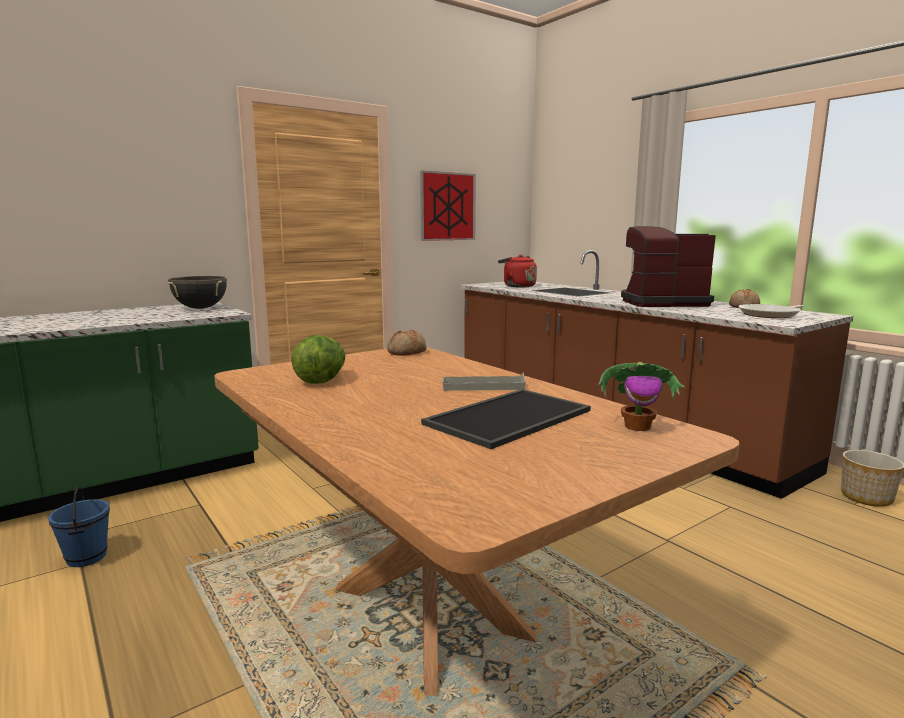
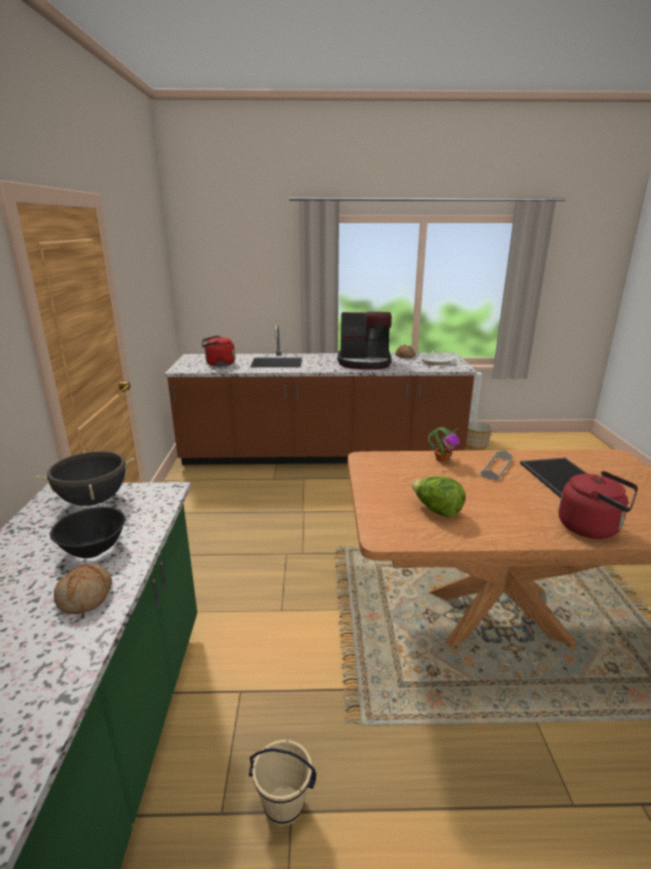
camera: 55 degrees left, 10 degrees up
blue bucket [48,487,110,567] -> beige bucket [249,740,316,826]
bread [387,330,426,356] -> bread moved to [54,563,112,614]
picture [420,171,476,241] -> none
potted plant [598,362,685,431] -> potted plant moved to [428,426,460,462]
coffee machine [621,226,716,307] -> coffee machine turned 120 degrees counterclockwise [338,312,392,370]
none -> black bowl [50,507,126,558]
none -> red kettle [558,471,638,539]

